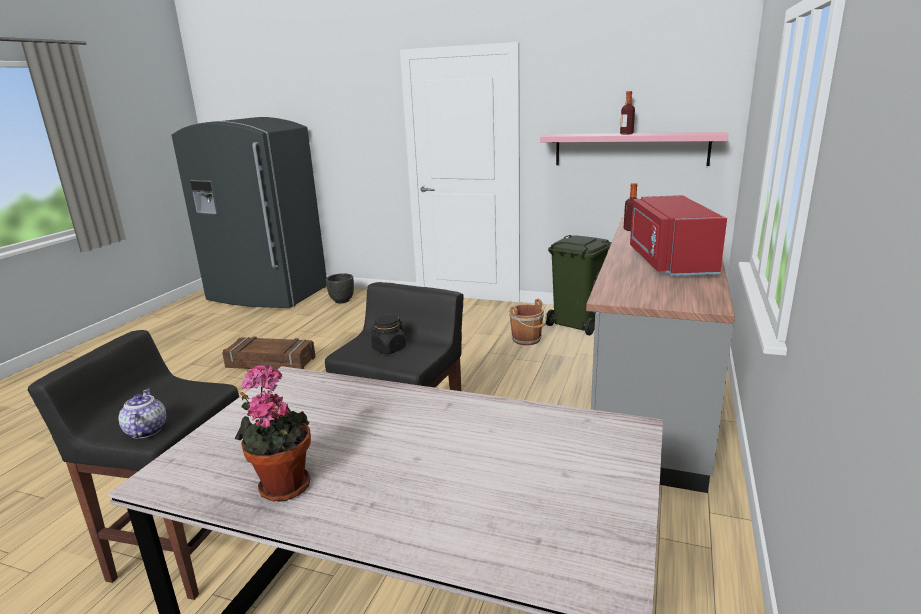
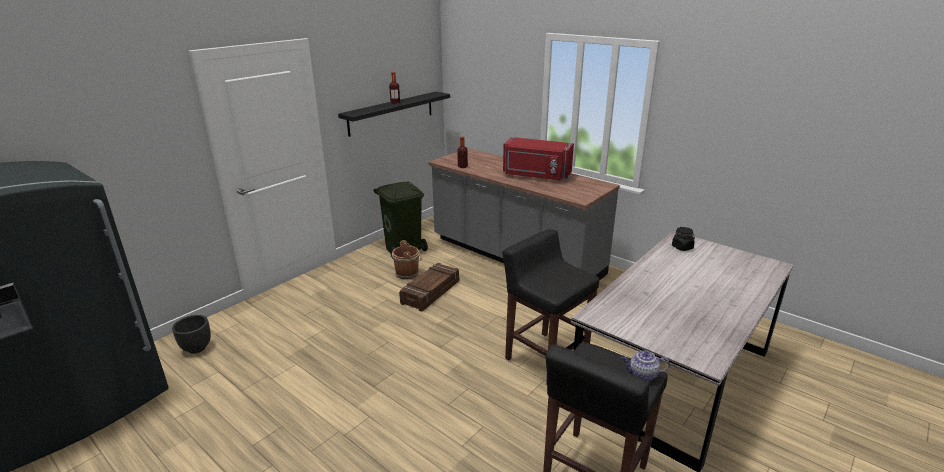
camera: 70 degrees left, 5 degrees up
crate [222,337,316,369] -> crate moved to [399,263,459,312]
potted plant [235,365,311,502] -> none
black jar [371,315,406,354] -> black jar moved to [672,227,695,251]
pink shelf [540,132,728,166] -> black shelf [338,92,450,137]

